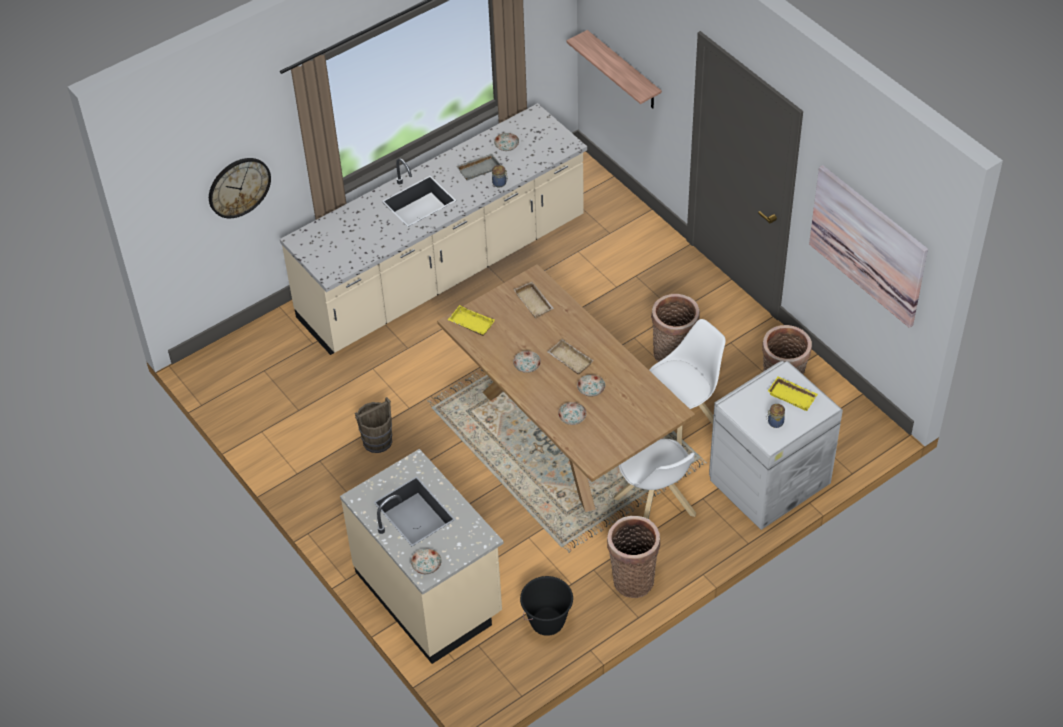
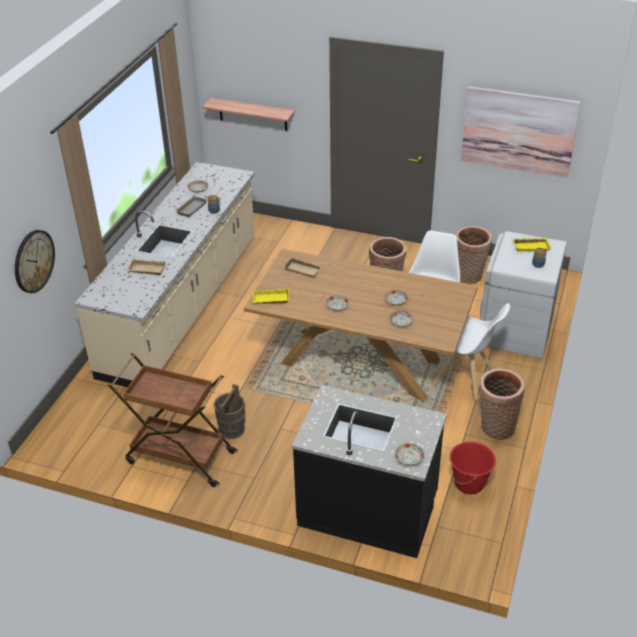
camera: 35 degrees left, 10 degrees down
beige counter [340,449,504,664] -> black counter [292,385,447,558]
black bucket [520,576,573,636] -> red bucket [449,441,496,494]
beige tray [547,339,594,374] -> beige tray moved to [127,259,166,275]
none -> brown cart [107,353,238,487]

